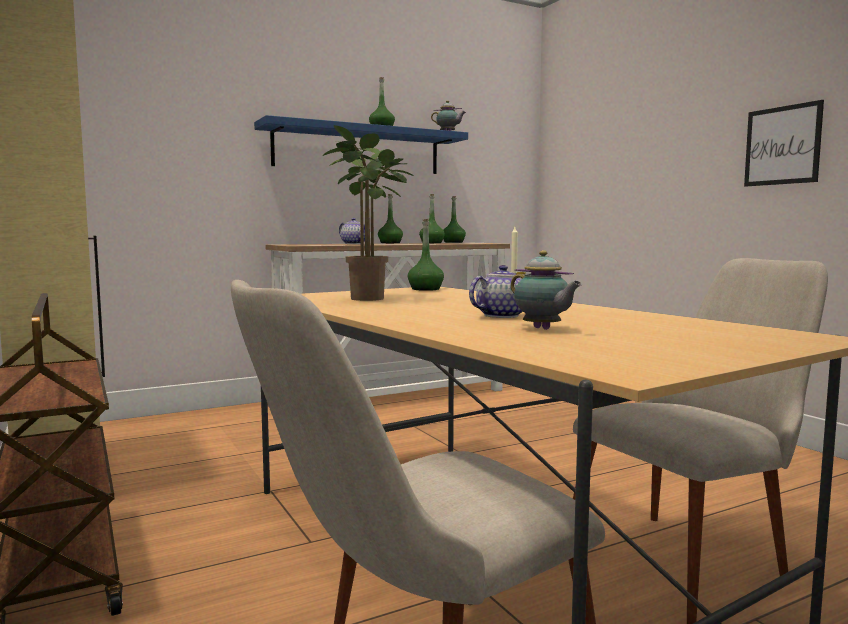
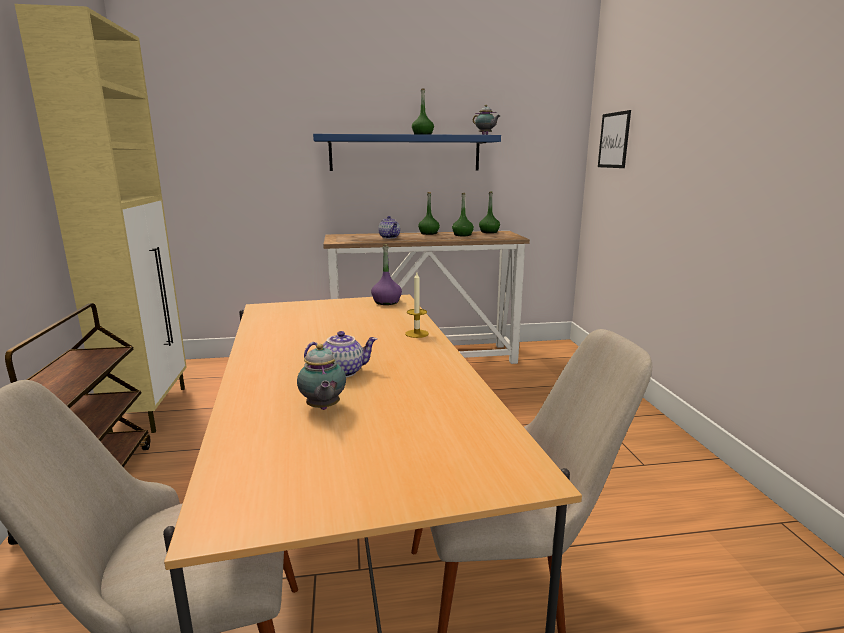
camera: 20 degrees right, 10 degrees up
potted plant [322,125,414,301] -> none
green bottle [408,219,444,291] -> purple bottle [371,244,402,305]
picture [744,100,824,187] -> picture moved to [598,110,631,168]

